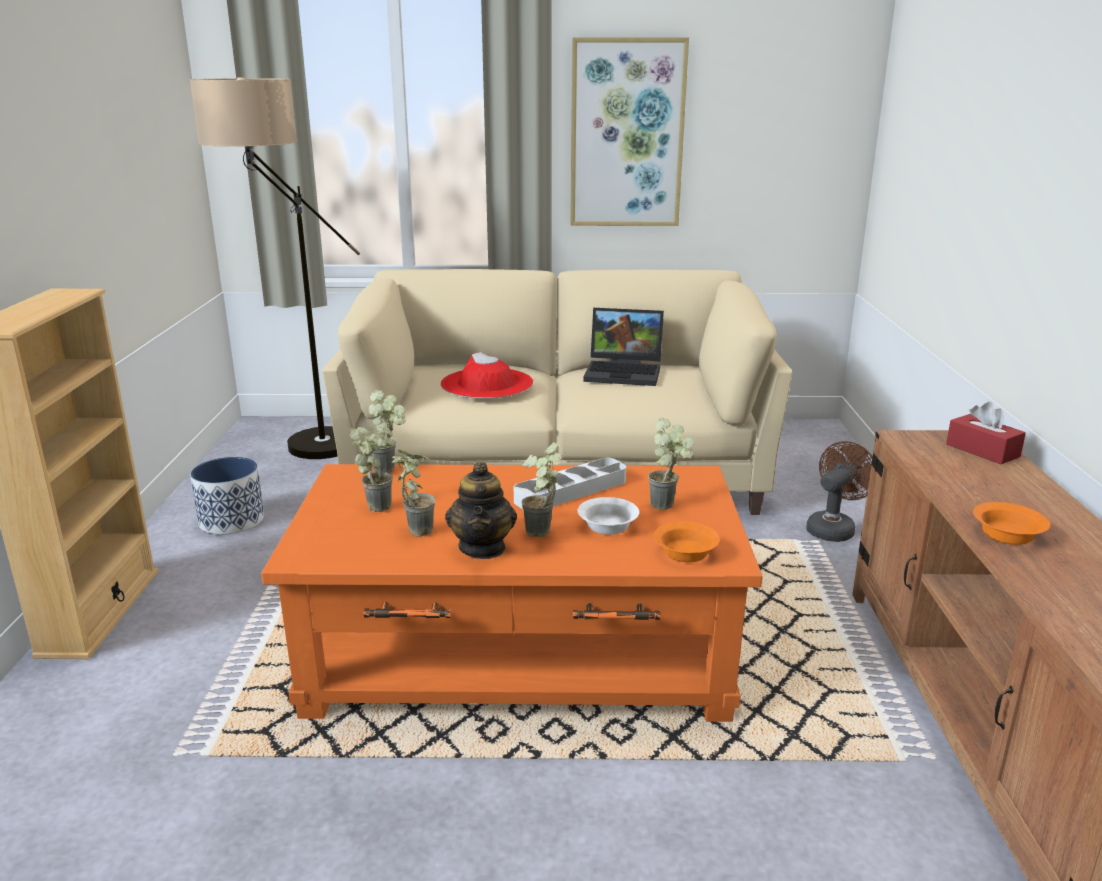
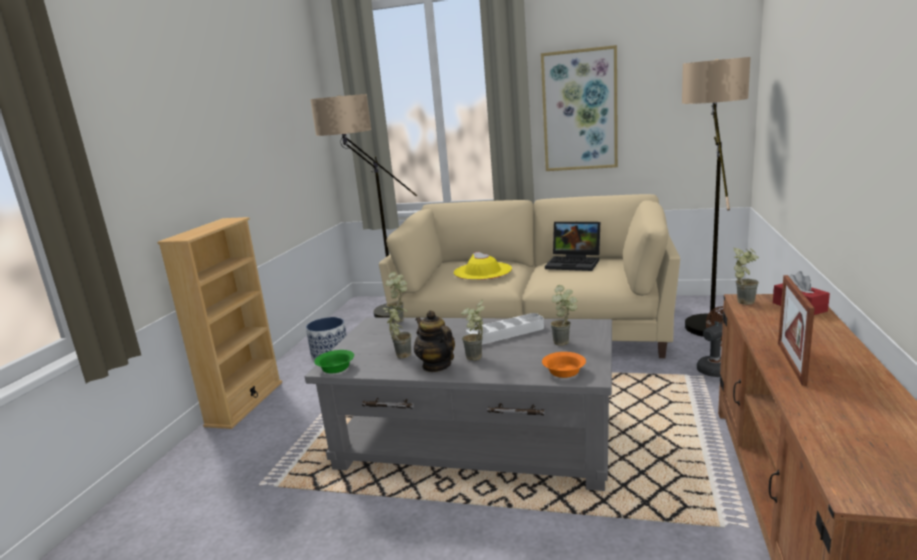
camera: 15 degrees right, 5 degrees down
orange coffee table [261,464,763,722] -> grey coffee table [305,317,612,491]
potted plant [349,427,394,512] -> potted plant moved to [733,247,759,305]
red hat [440,352,533,399] -> yellow hat [454,252,512,280]
teapot [445,462,517,559] -> teapot turned 135 degrees clockwise [414,310,455,372]
white bowl [578,497,639,535] -> none
orange bowl [973,502,1050,545] -> picture frame [778,275,815,386]
none -> green bowl [314,350,354,373]
none -> floor lamp [682,57,751,337]

